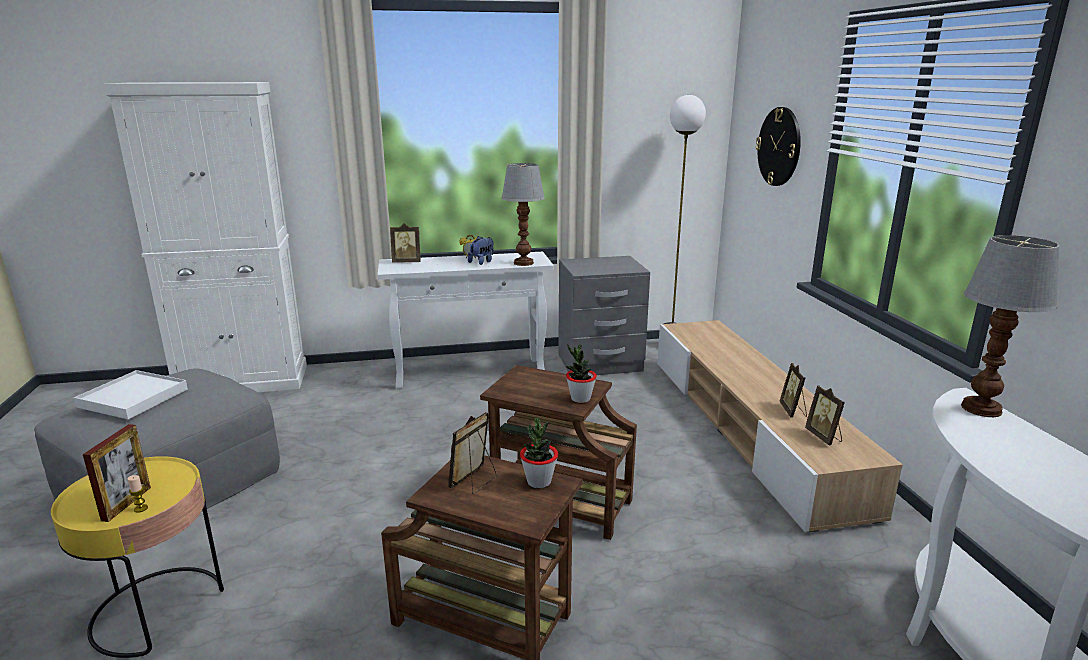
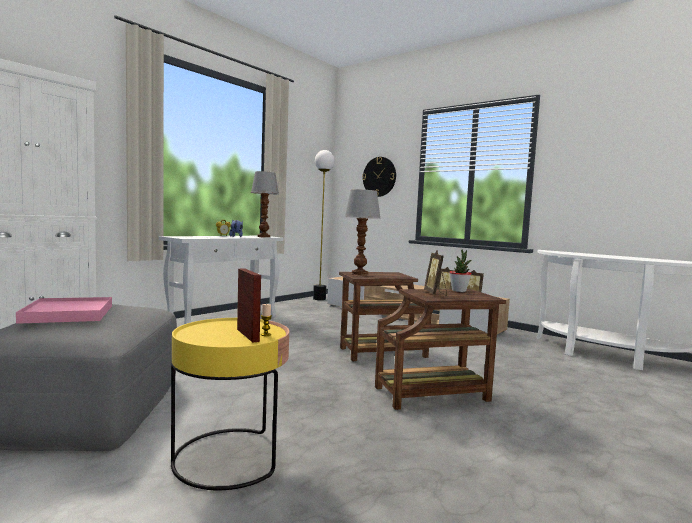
camera: 40 degrees left, 15 degrees down
white tray [74,370,188,419] -> pink tray [16,297,112,324]
picture frame [390,223,421,263] -> none
grey nightstand [558,256,650,375] -> none
potted plant [566,344,597,403] -> none
table lamp [961,235,1059,417] -> table lamp moved to [345,189,381,275]

